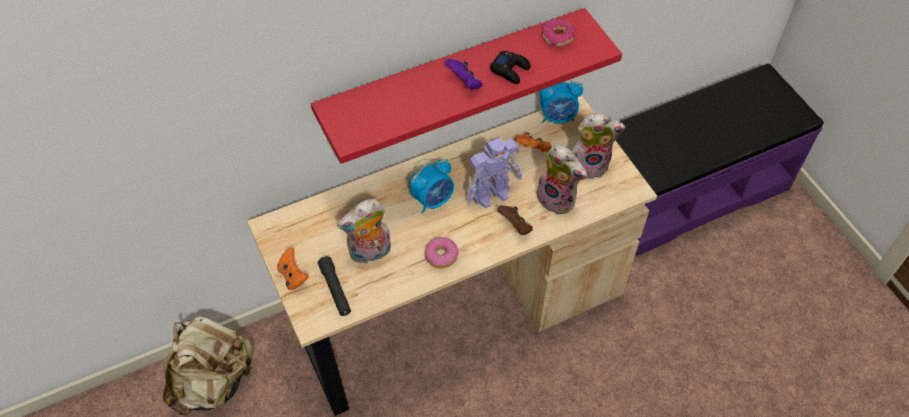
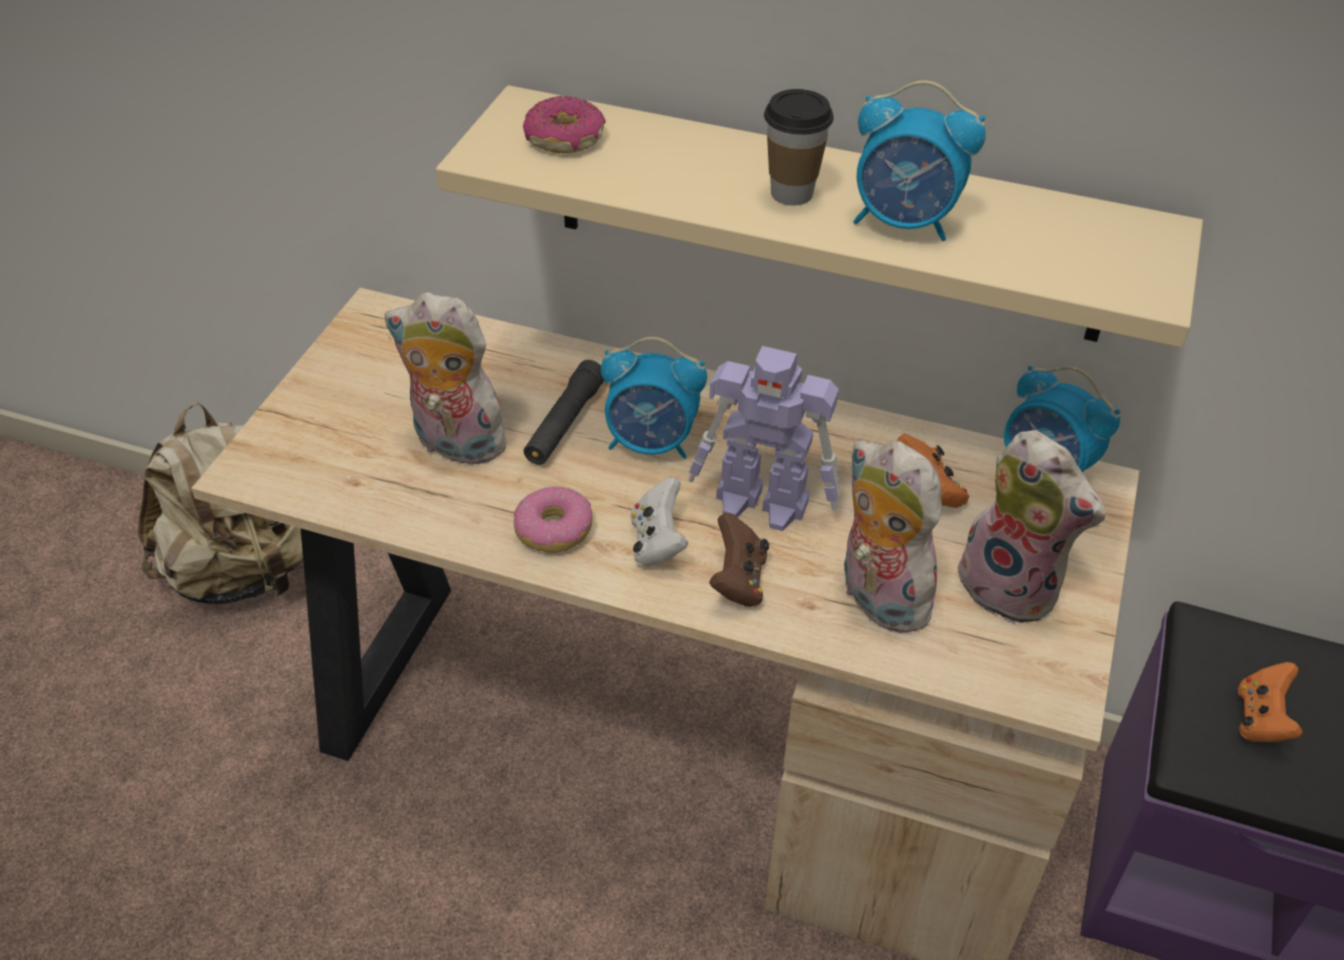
camera: 45 degrees right, 10 degrees down
orange game controller [277,248,309,290] -> orange game controller moved to [1238,662,1303,742]
red shelf [311,8,622,164] -> beige shelf [436,85,1203,347]
black flashlight [318,256,351,316] -> black flashlight moved to [524,360,604,465]
purple game controller [445,59,482,90] -> cup [764,89,833,206]
black game controller [490,51,531,84] -> alarm clock [853,80,986,241]
plush toy [536,145,587,215] -> plush toy turned 150 degrees clockwise [844,440,943,633]
donut [542,18,575,47] -> donut moved to [523,96,606,154]
none -> white game controller [631,477,689,567]

